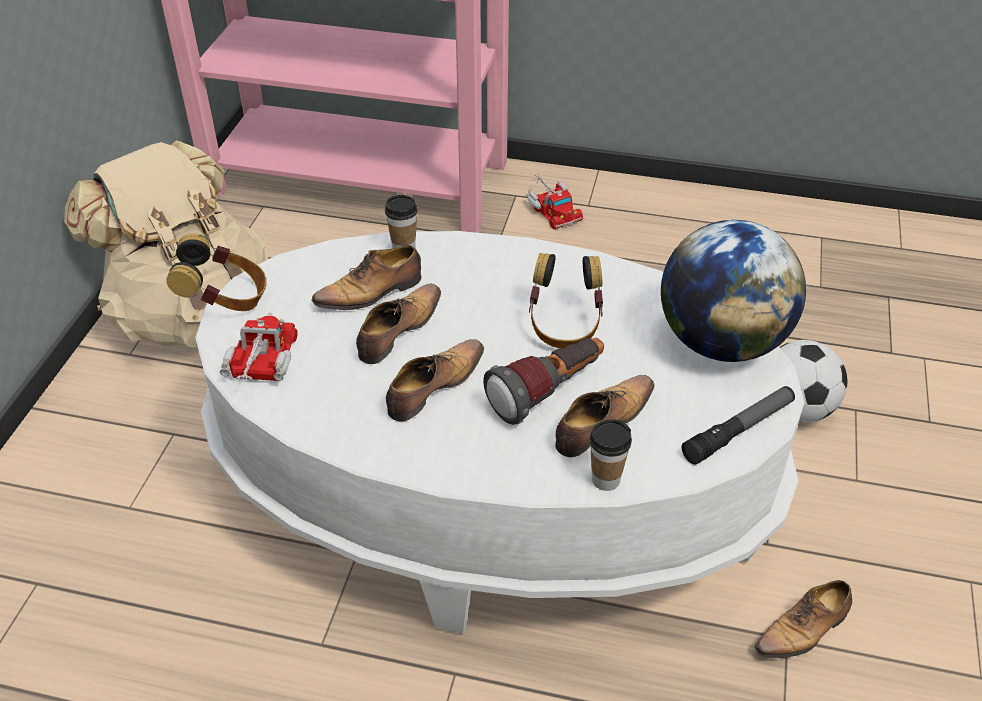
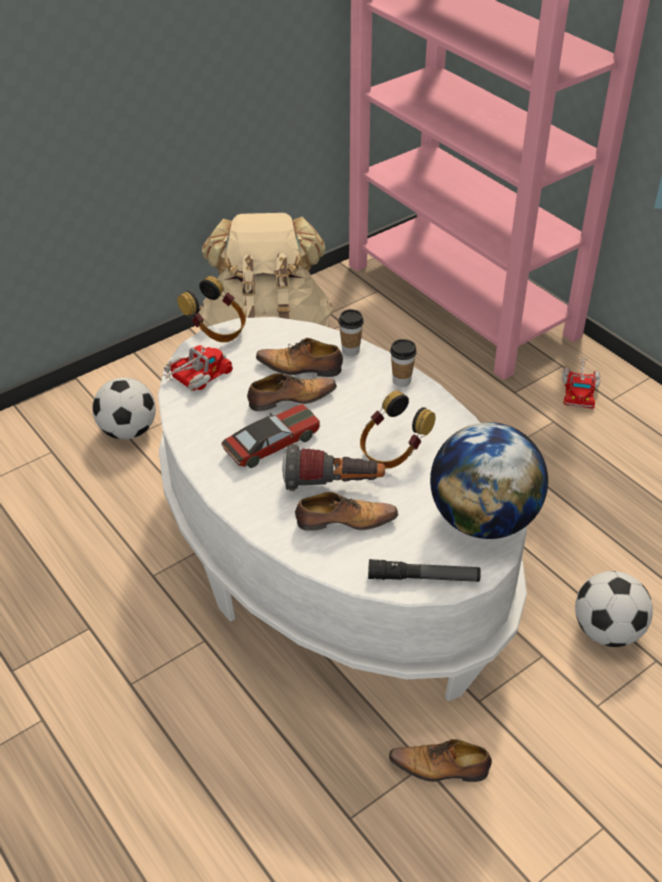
camera: 40 degrees right, 0 degrees up
shoe [386,339,484,421] -> toy car [221,404,320,468]
cup [590,420,632,491] -> cup moved to [390,339,417,387]
none -> football [92,377,156,440]

